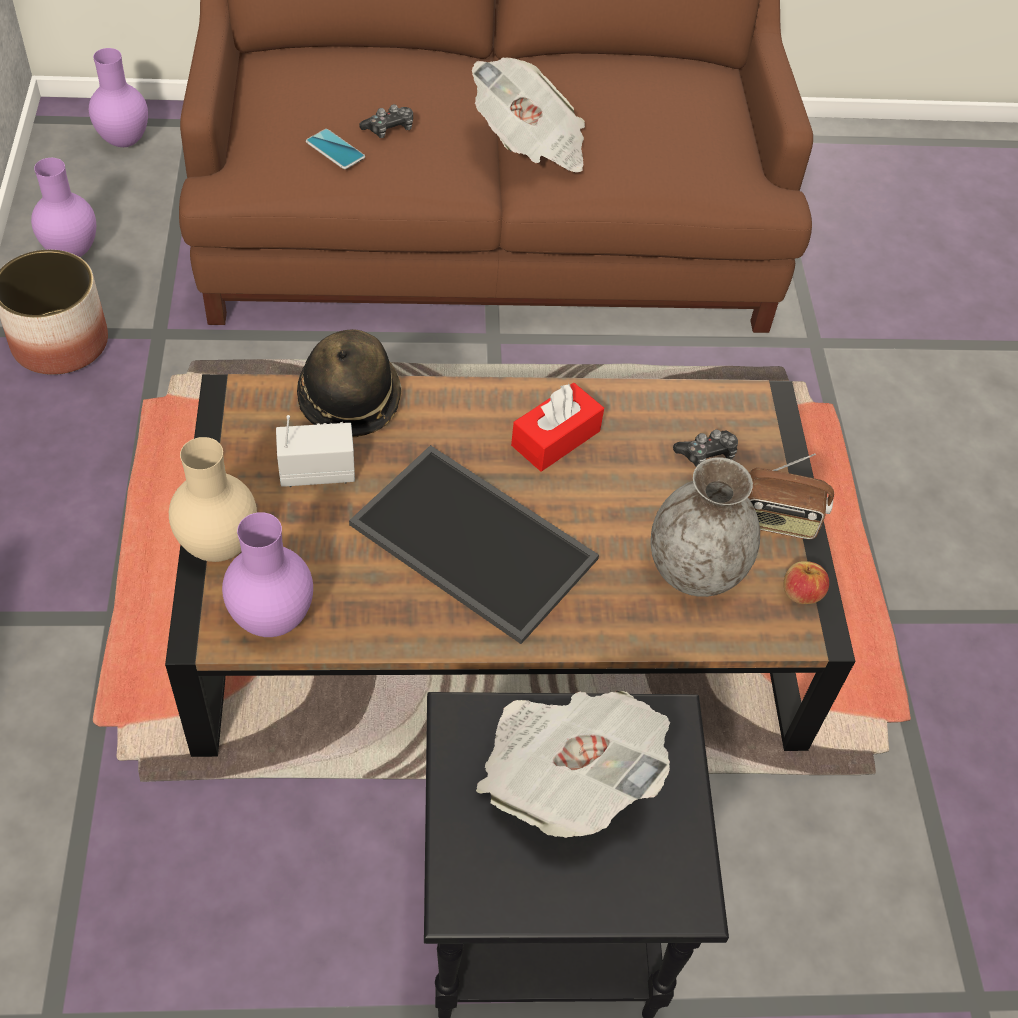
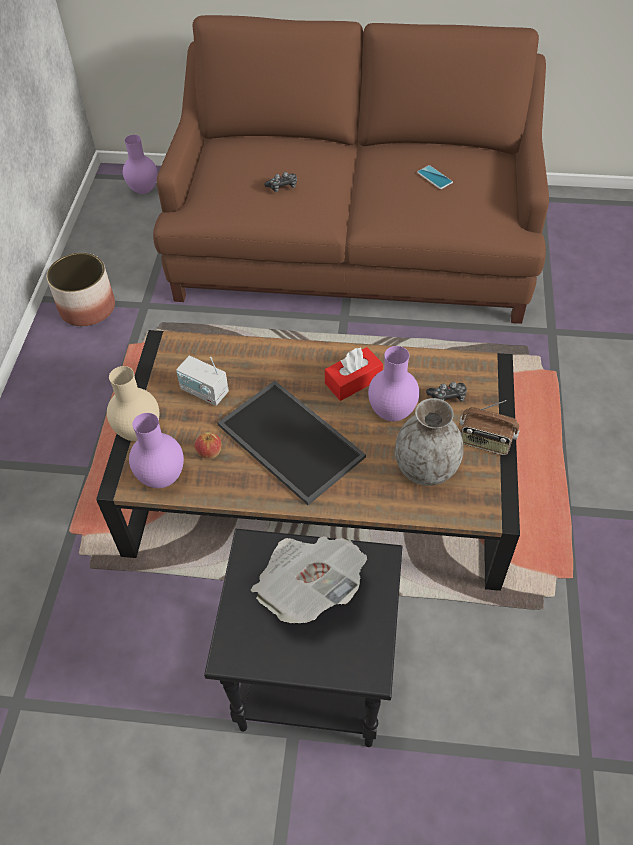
camera: 15 degrees right, 0 degrees up
purple vase [31,158,96,257] -> purple vase moved to [368,346,419,421]
radio [276,415,355,487] -> radio turned 150 degrees counterclockwise [176,356,229,406]
hat [297,329,401,437] -> none
phone [306,129,365,169] -> phone moved to [417,165,453,189]
newspaper [472,58,585,173] -> none
apple [784,561,829,604] -> apple moved to [194,432,221,459]

